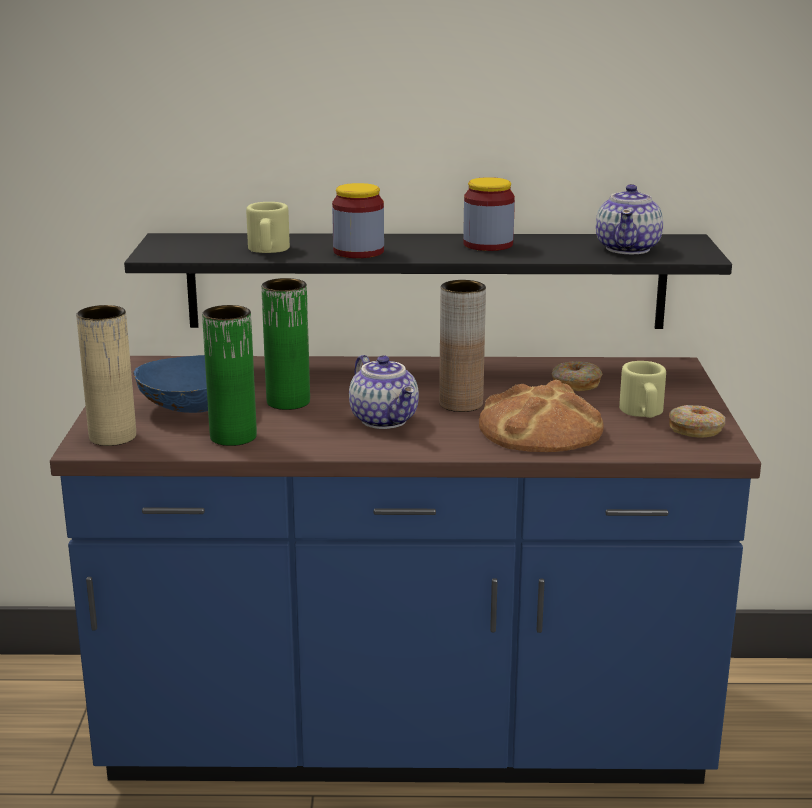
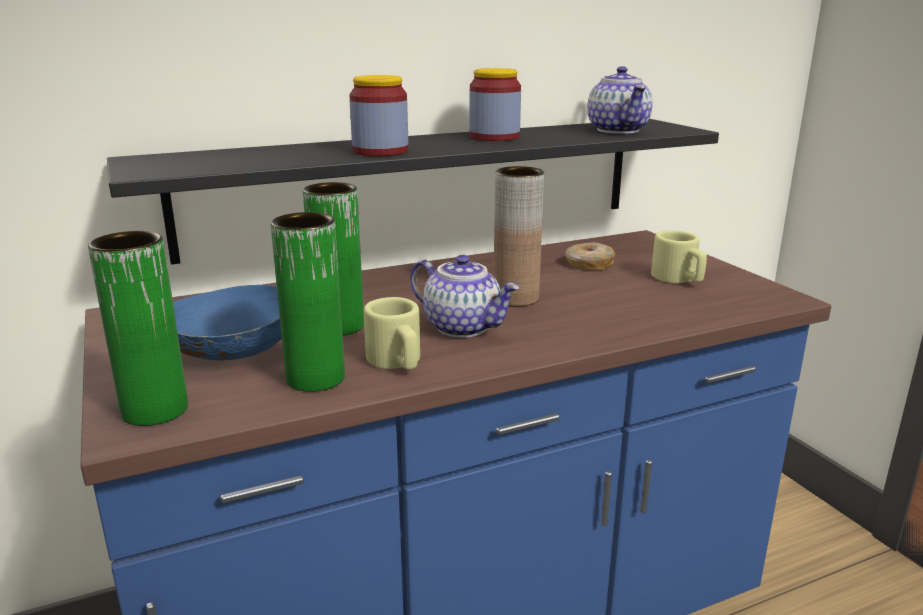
camera: 25 degrees left, 0 degrees up
beige vase [76,305,136,446] -> green vase [88,231,188,426]
beige mug [246,202,290,253] -> beige mug moved to [364,297,420,369]
bread [479,380,604,452] -> none
donut [669,405,725,438] -> none

